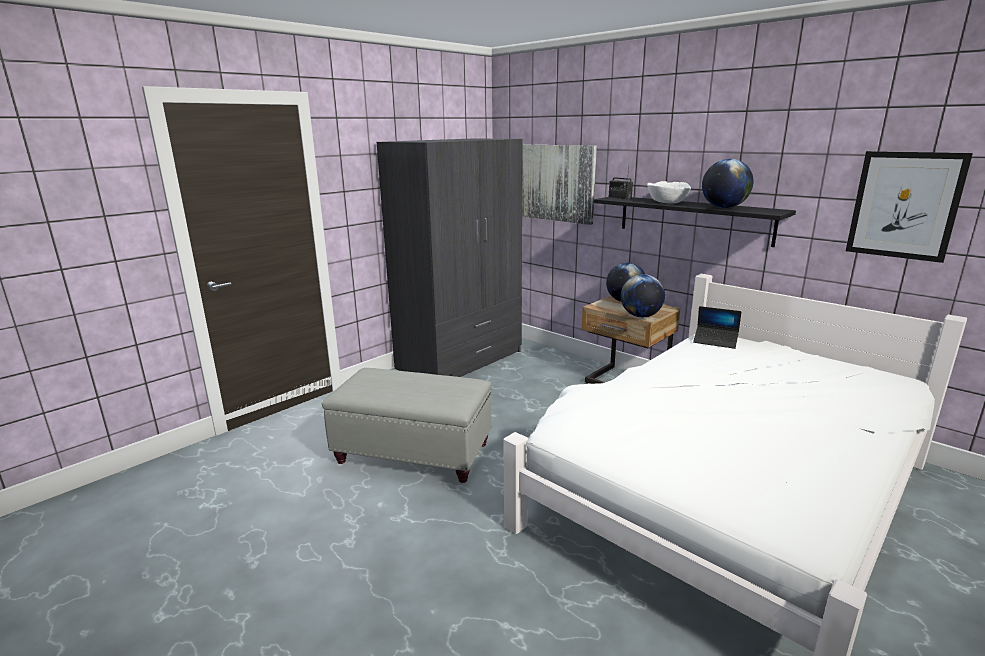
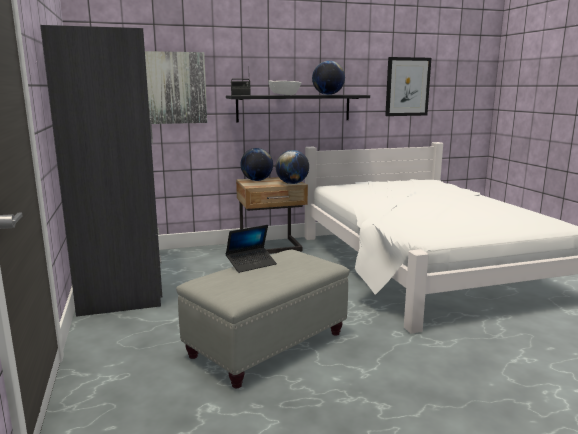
camera: 60 degrees left, 5 degrees down
laptop [693,306,741,349] -> laptop moved to [226,225,277,273]

